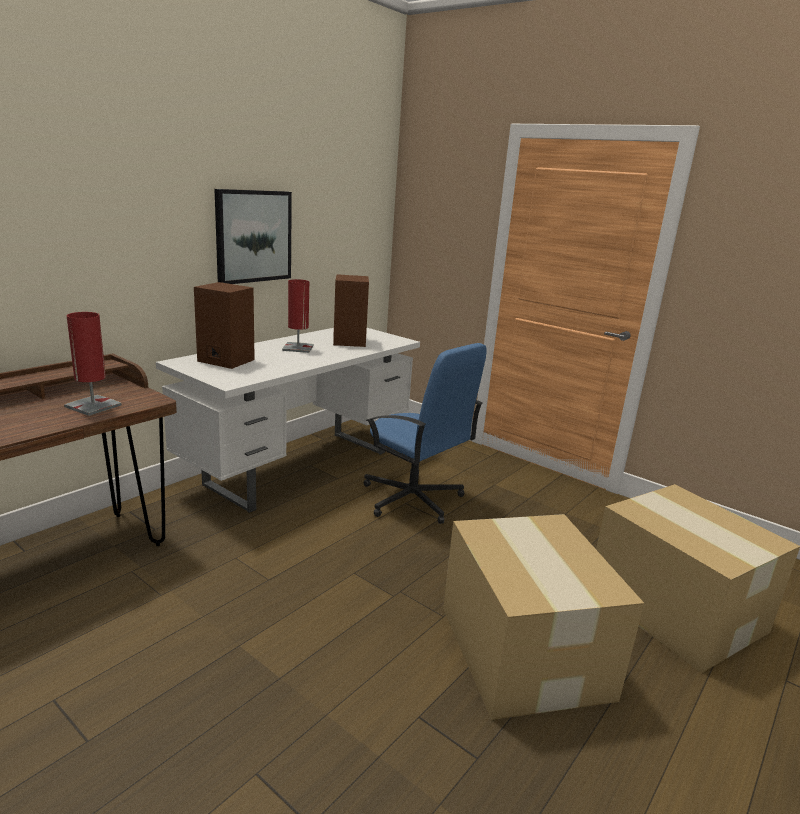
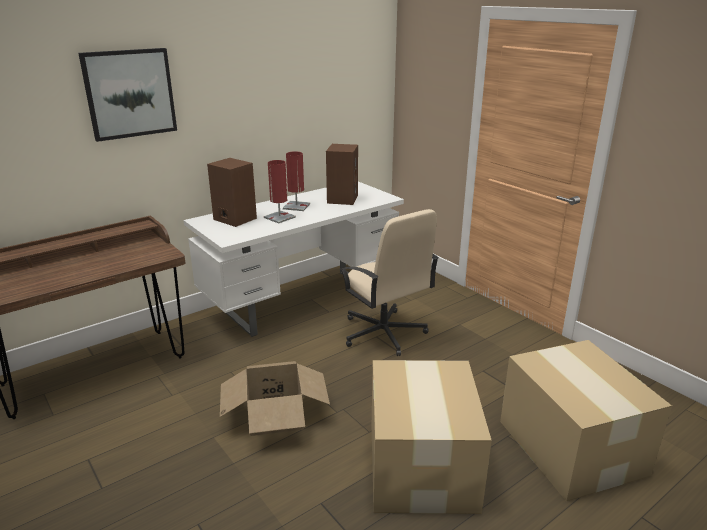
camera: 15 degrees right, 5 degrees up
red table lamp [64,312,122,416] -> red table lamp moved to [264,160,296,224]
picture [215,189,292,284] -> picture moved to [78,48,177,142]
blue office chair [364,343,487,524] -> beige office chair [339,209,439,356]
none -> cardboard box [220,361,330,436]

